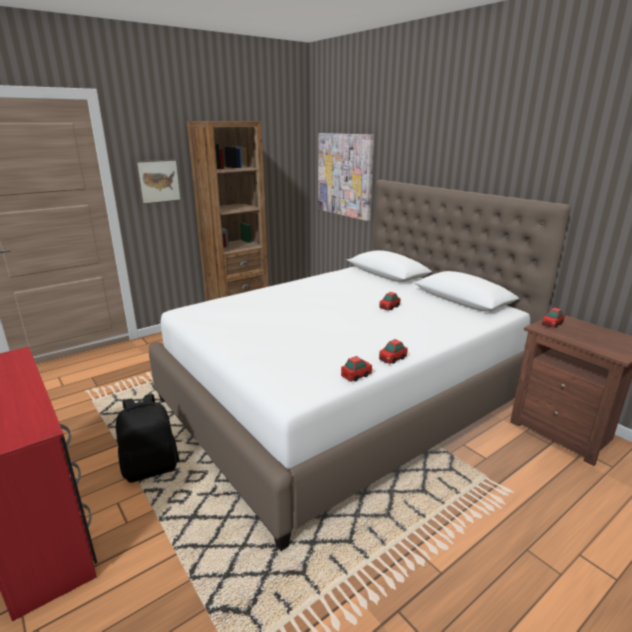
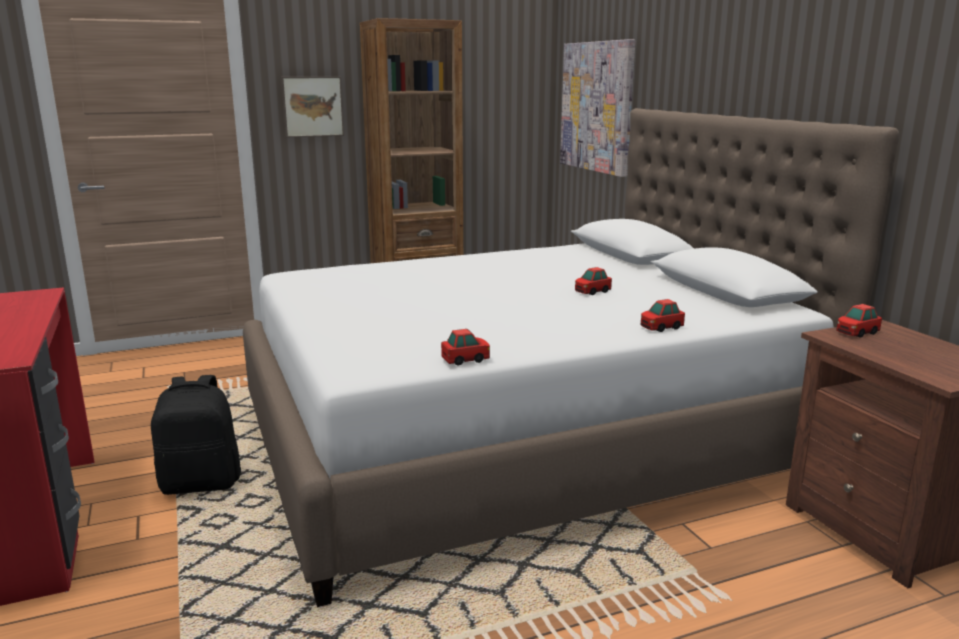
camera: 15 degrees right, 5 degrees down
toy car [379,339,408,364] -> toy car moved to [641,299,685,332]

